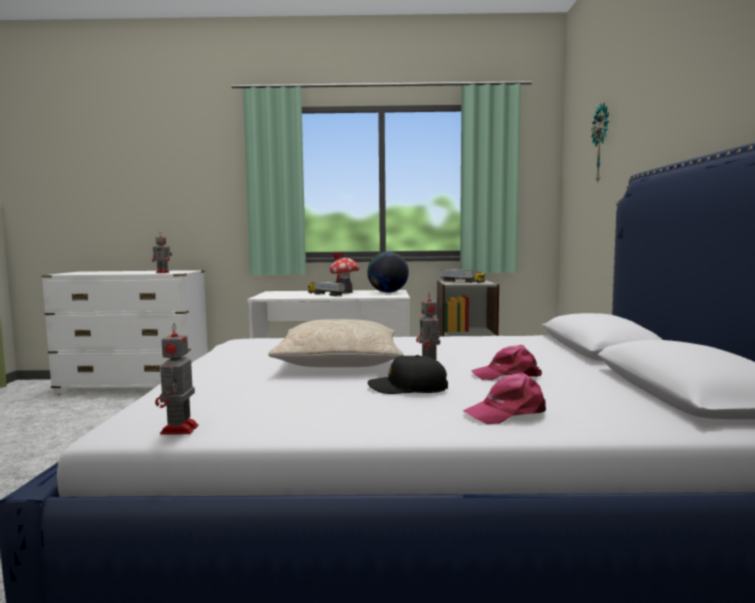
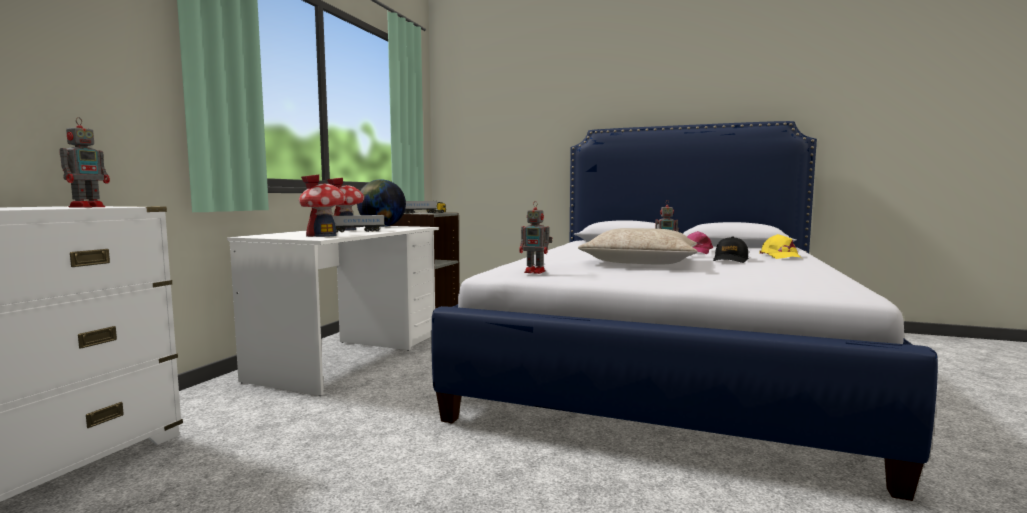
camera: 70 degrees left, 0 degrees up
toy robot [155,323,198,435] -> toy robot moved to [519,201,552,274]
pink cap [463,373,546,424] -> yellow cap [759,234,800,259]
wall clock [591,103,609,184] -> none
none -> toy house [299,175,346,237]

